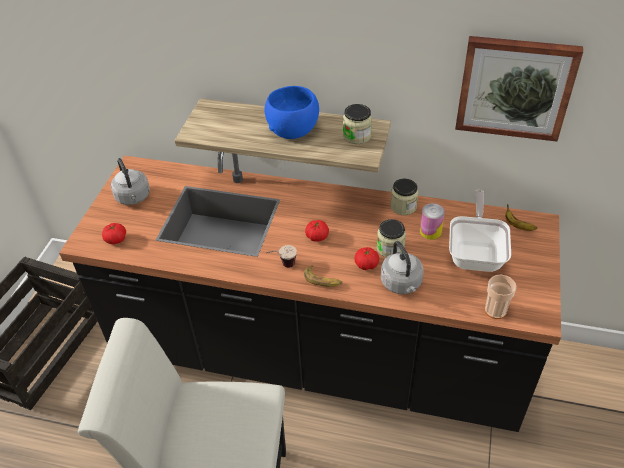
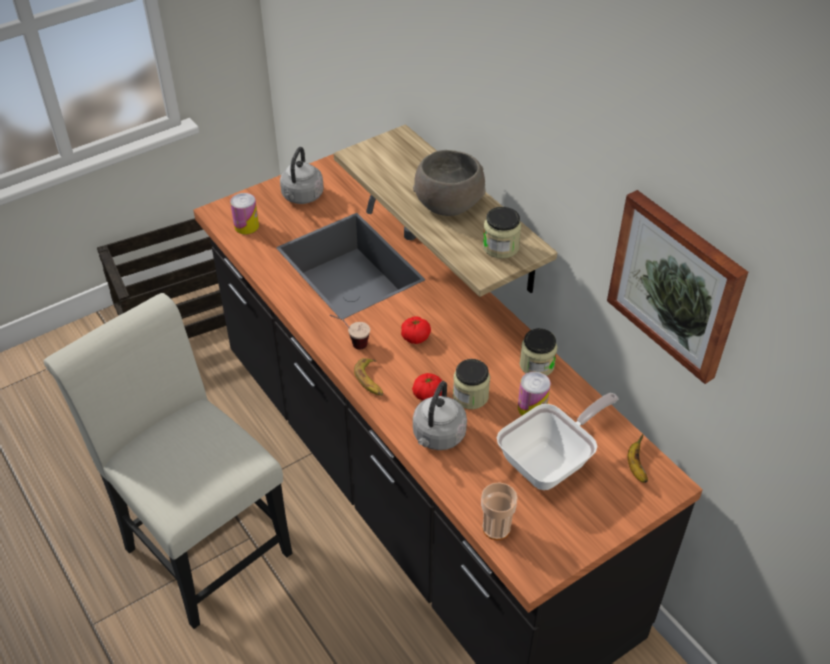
camera: 40 degrees right, 0 degrees up
tomato [102,223,126,244] -> can [230,193,259,235]
blue bowl [265,86,319,139] -> grey bowl [413,150,486,216]

